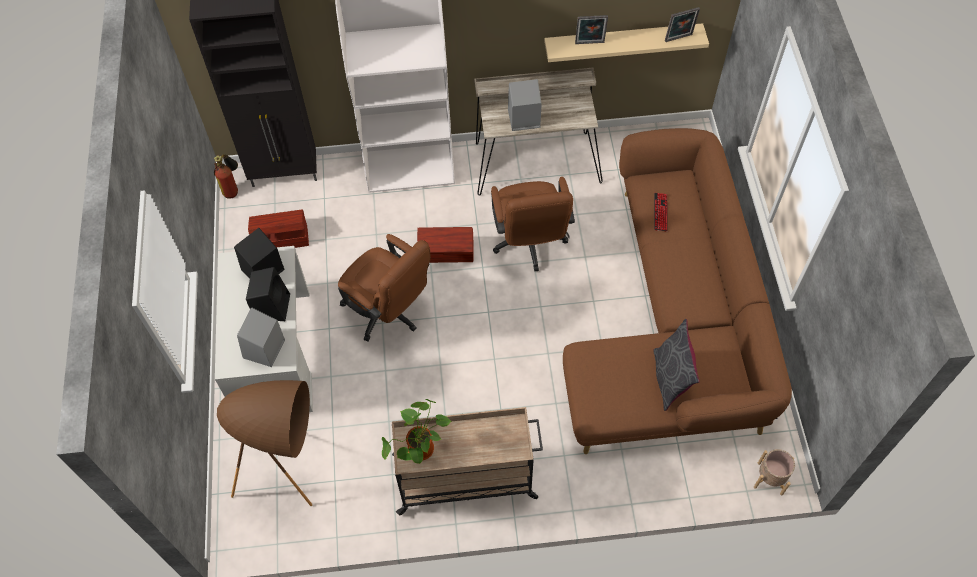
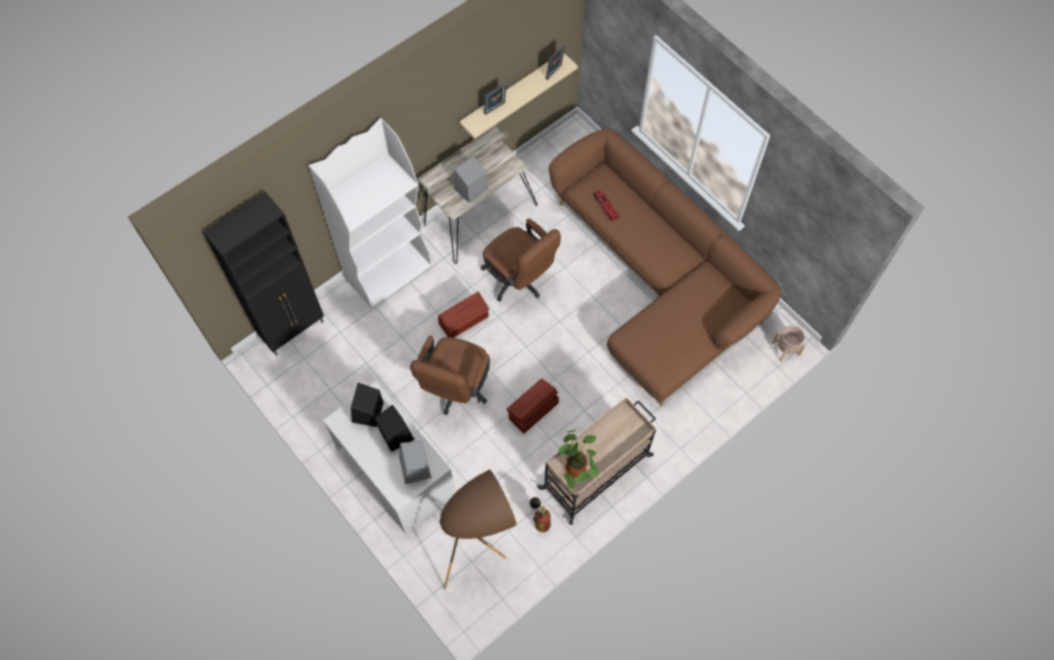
camera: 35 degrees left, 5 degrees up
fire extinguisher [214,154,238,199] -> fire extinguisher moved to [530,497,551,532]
brown storage box [248,209,309,248] -> brown storage box moved to [507,378,559,434]
brown office chair [338,234,431,341] -> brown office chair turned 105 degrees clockwise [410,335,490,415]
grey pillow [653,319,700,411] -> none

